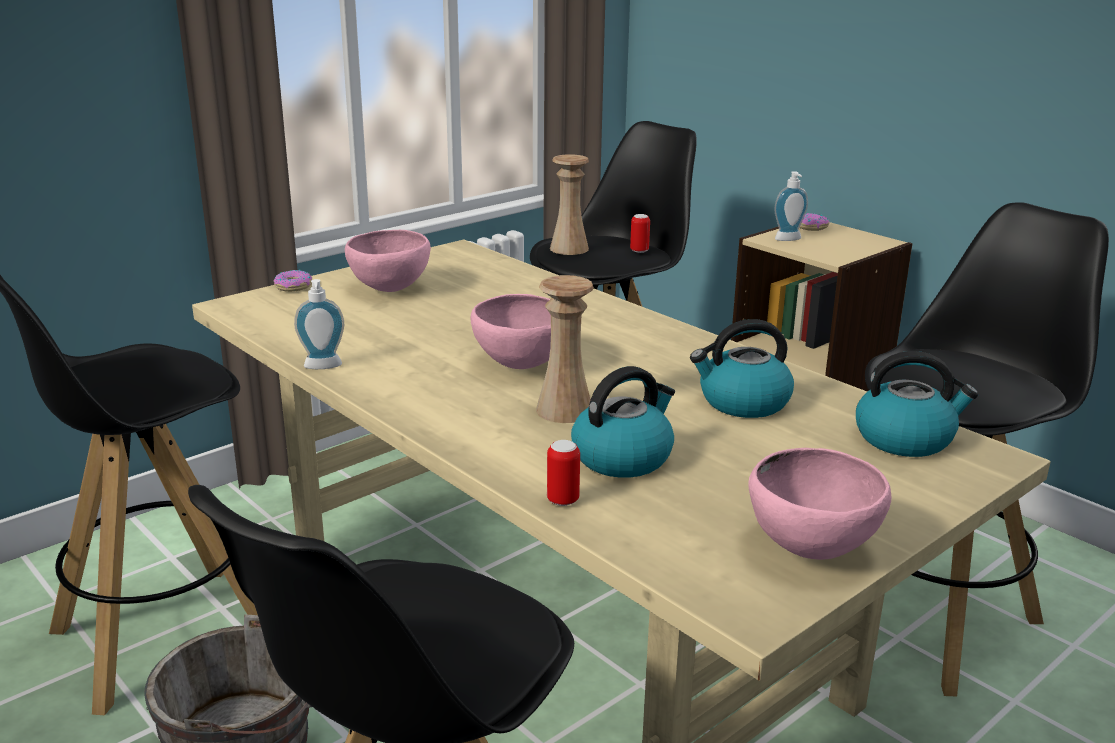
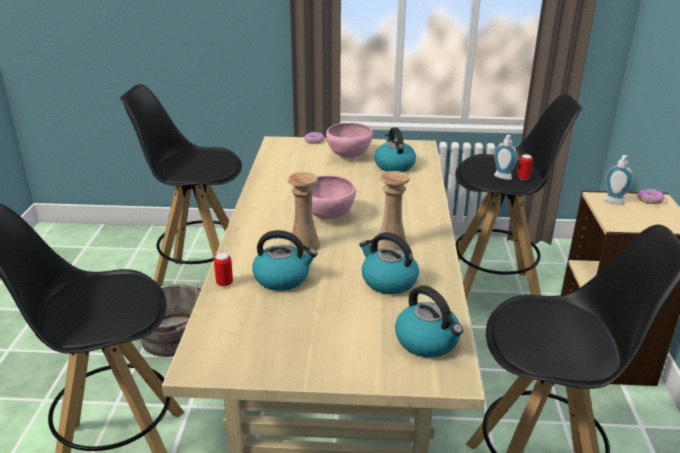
camera: 45 degrees right, 5 degrees up
soap dispenser [294,279,344,369] -> soap dispenser moved to [494,135,518,180]
beige vase [550,154,589,255] -> beige vase moved to [377,171,410,250]
pink bowl [748,448,891,560] -> none
none -> kettle [374,127,416,172]

